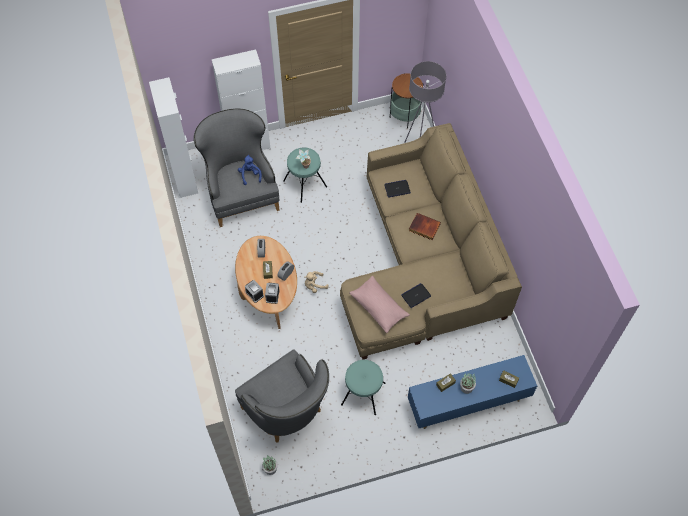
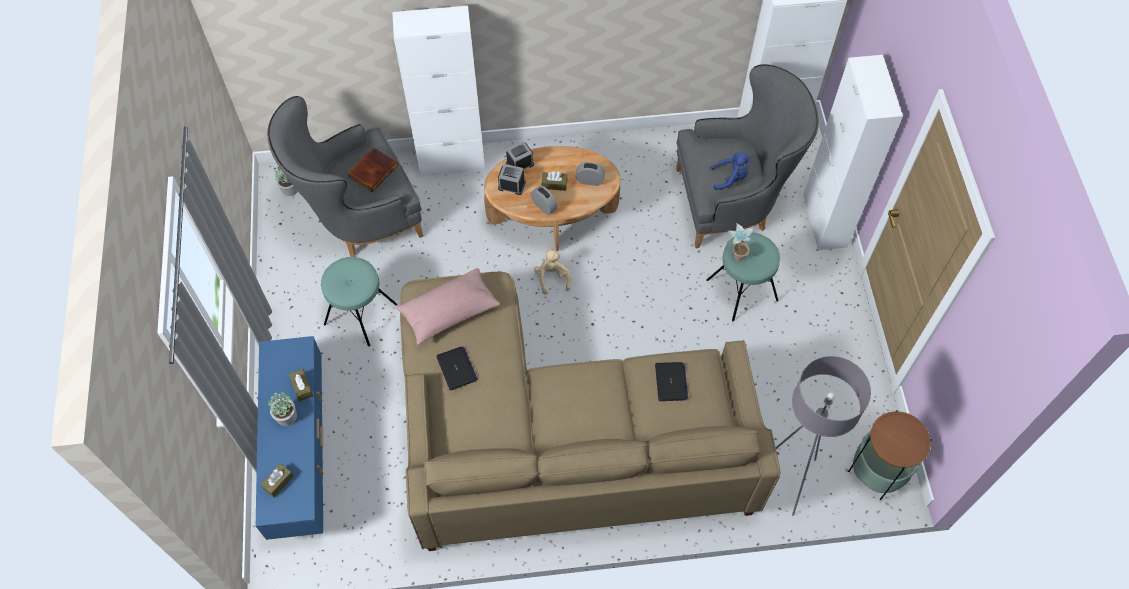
camera: 100 degrees right, 0 degrees up
book [409,213,441,240] -> book moved to [347,147,398,192]
none -> white cabinet [392,6,485,177]

